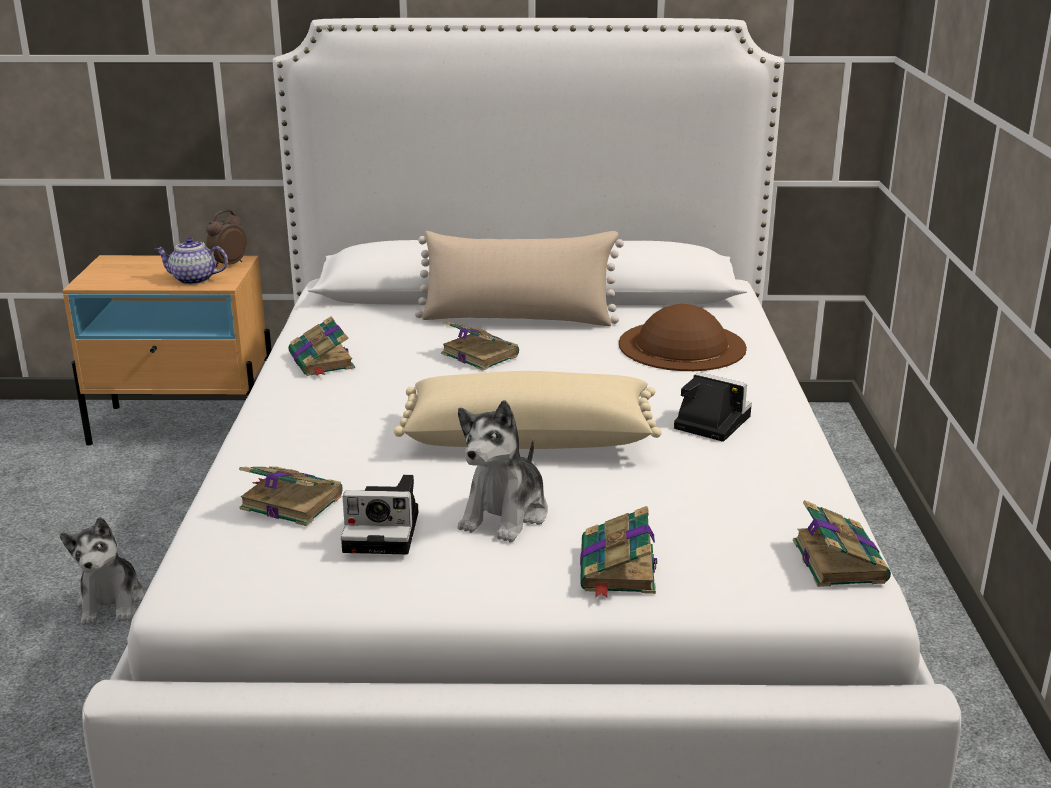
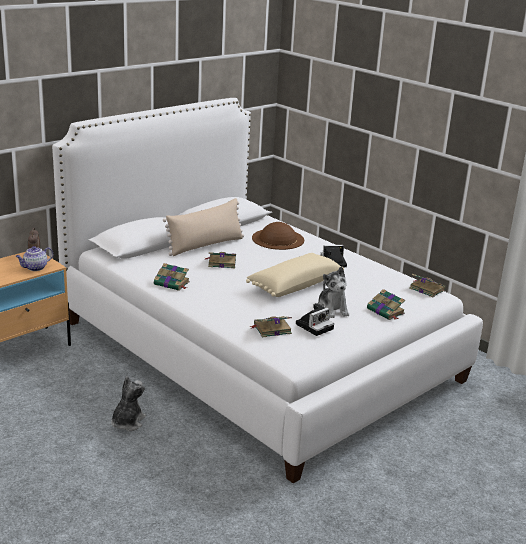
camera: 45 degrees left, 0 degrees up
plush toy [60,517,145,626] -> plush toy turned 105 degrees counterclockwise [111,376,146,431]

